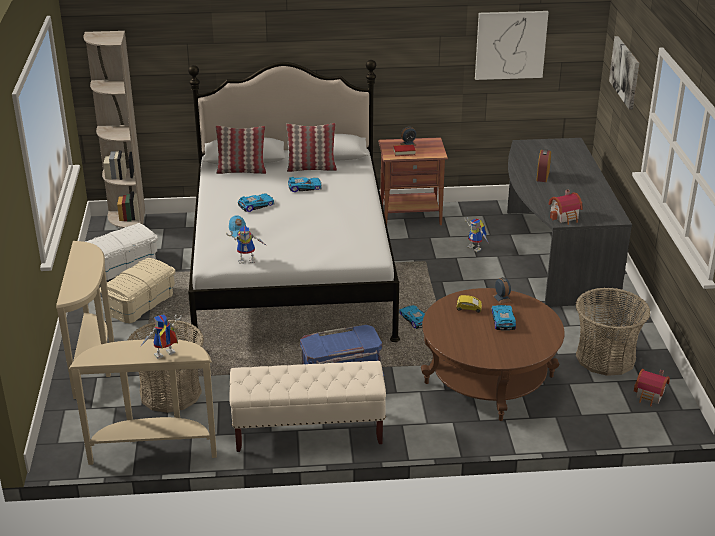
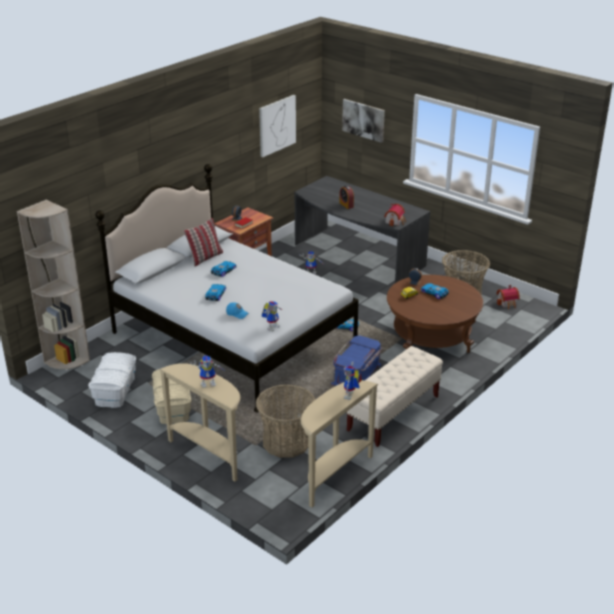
camera: 45 degrees left, 0 degrees up
pillow [216,125,266,174] -> none
none -> toy robot [191,355,226,388]

